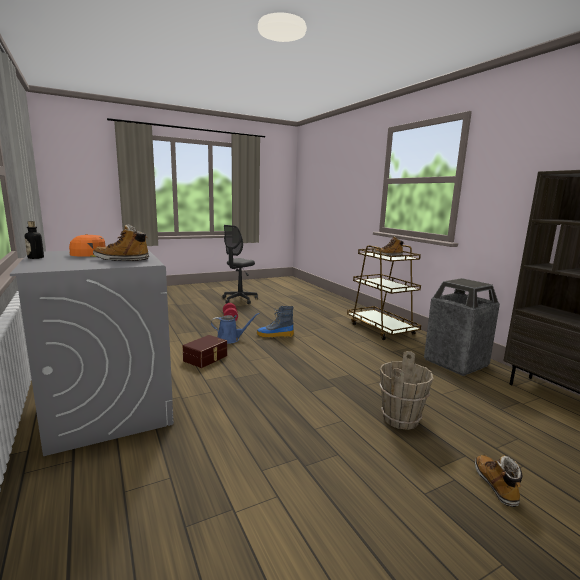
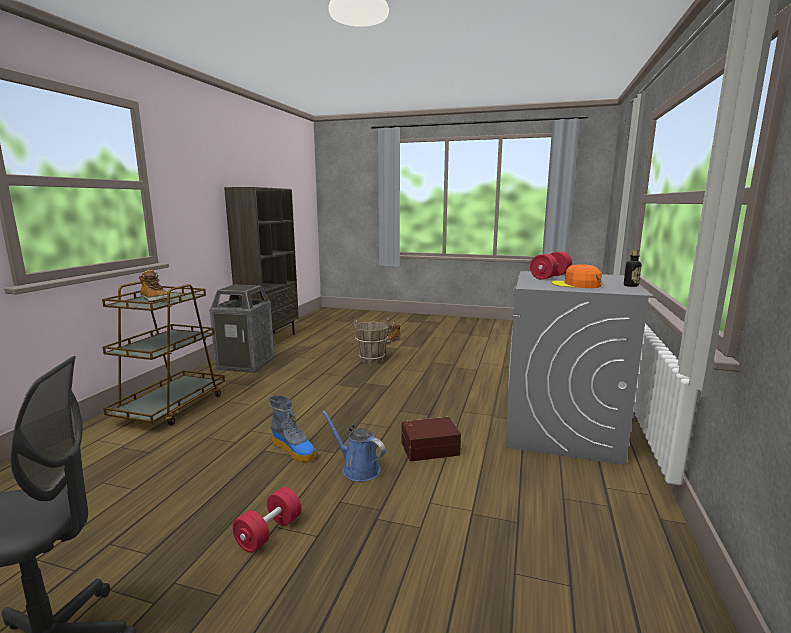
camera: 135 degrees left, 0 degrees up
boot [93,224,149,261] -> red dumbbell [530,251,572,280]

